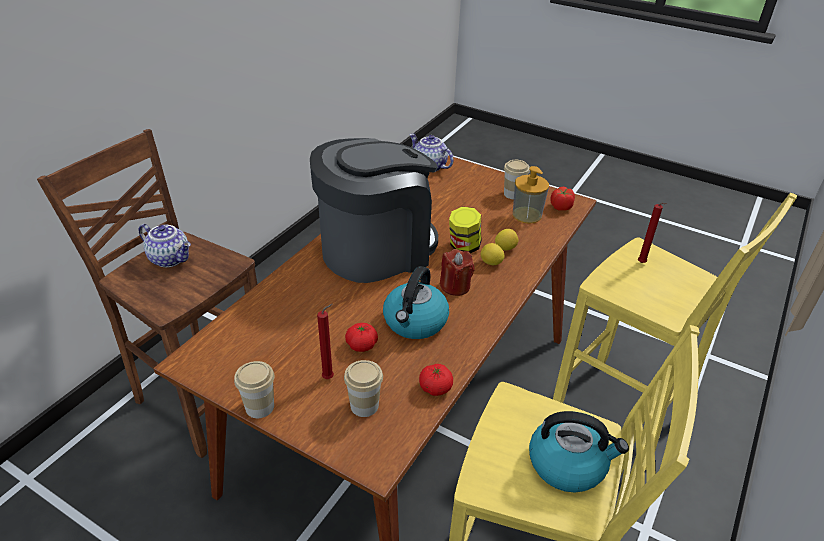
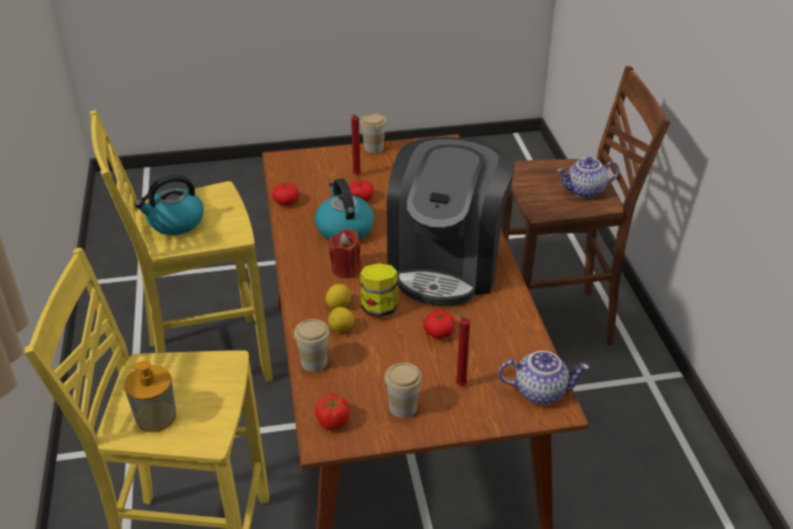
camera: 140 degrees right, 0 degrees up
cup [344,360,383,417] -> cup moved to [294,319,330,372]
soap dispenser [513,166,549,224] -> soap dispenser moved to [124,361,176,432]
red candle [638,203,667,263] -> red candle moved to [455,311,470,386]
none -> tomato [423,310,455,339]

